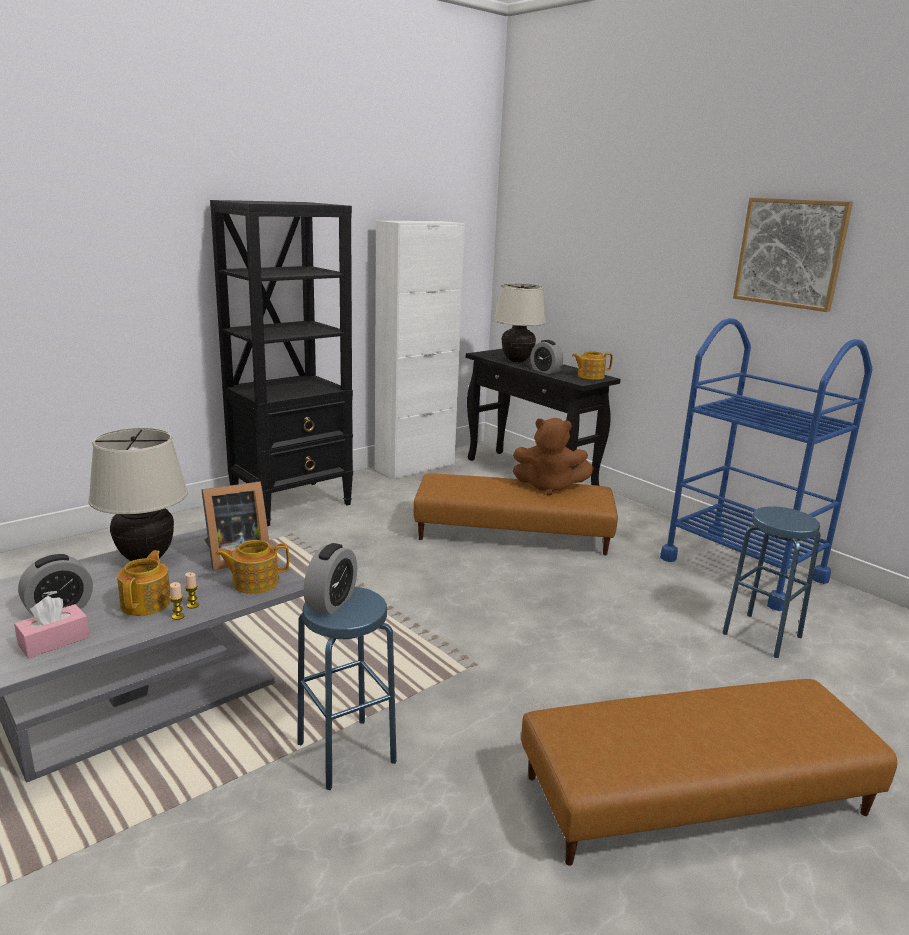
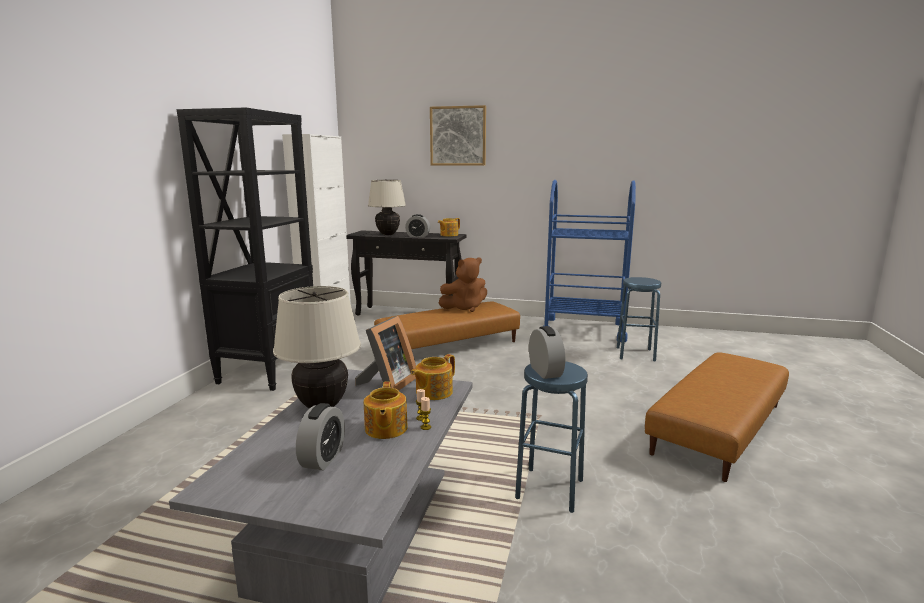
camera: 35 degrees left, 5 degrees down
pink tissue box [14,596,90,659] -> none
teapot [117,550,171,616] -> teapot turned 150 degrees counterclockwise [364,382,408,439]
picture [733,198,853,312] -> picture moved to [430,105,486,166]

